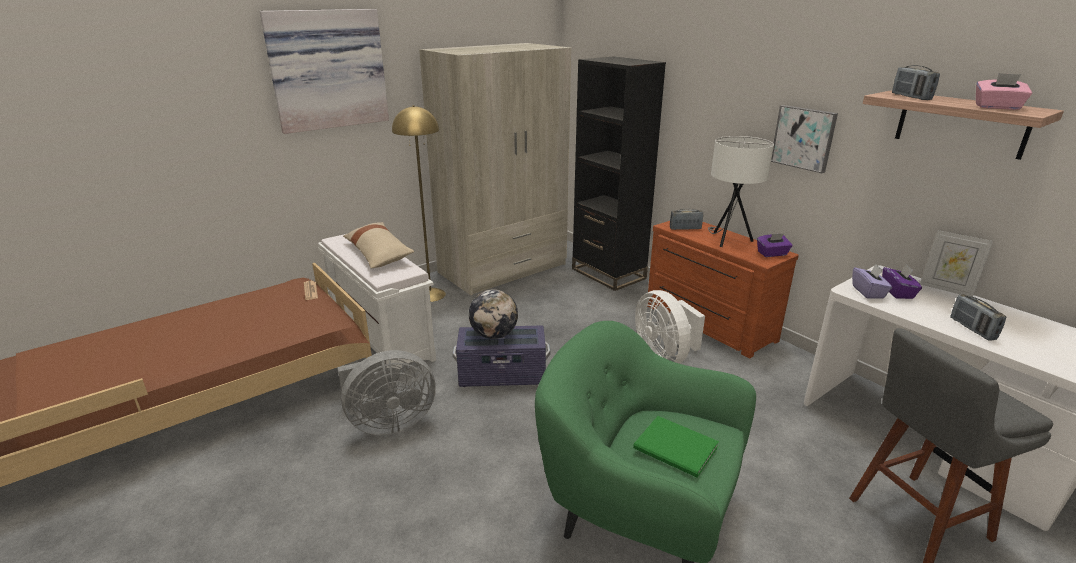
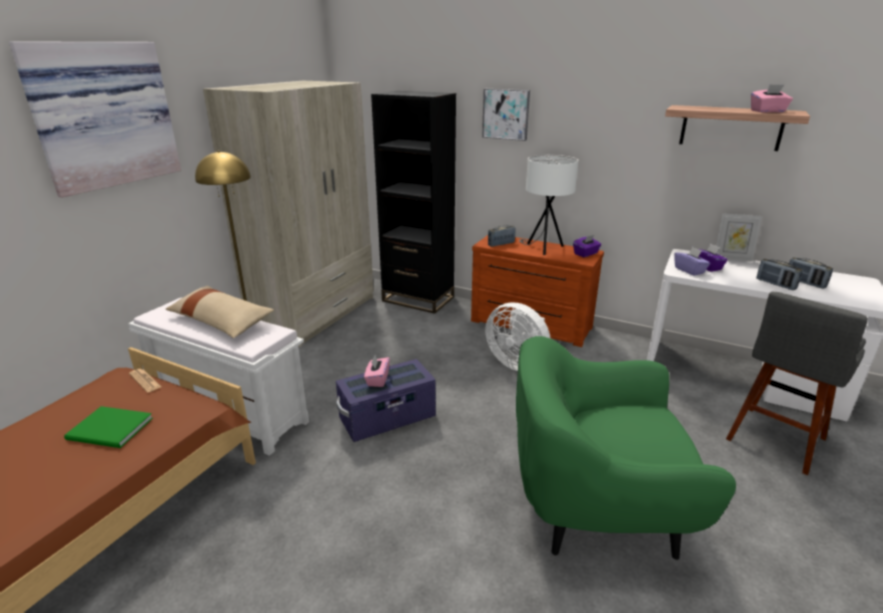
camera: 25 degrees left, 0 degrees up
grey fan [337,350,436,435] -> none
globe [469,289,518,339] -> pink tissue box [364,355,390,387]
green book [633,416,719,477] -> green book moved to [64,406,153,448]
picture [771,105,838,173] -> picture moved to [482,89,530,141]
radio [892,65,940,100] -> radio moved to [789,257,833,289]

